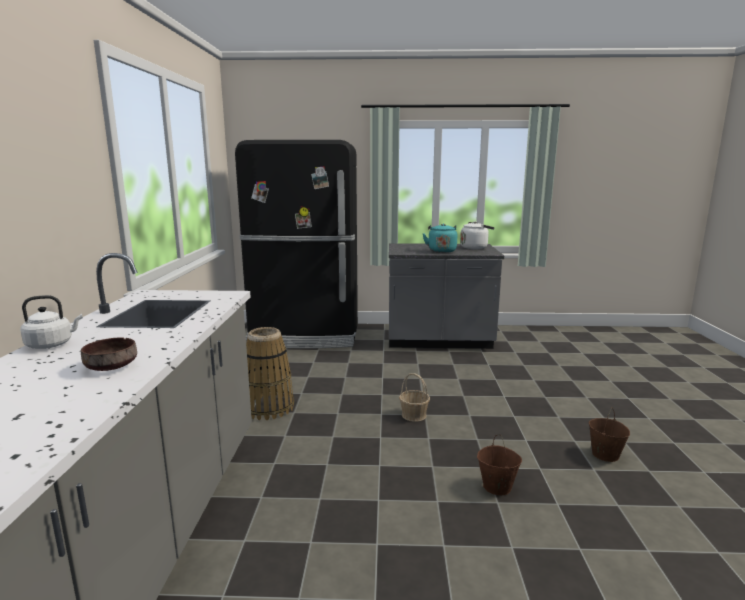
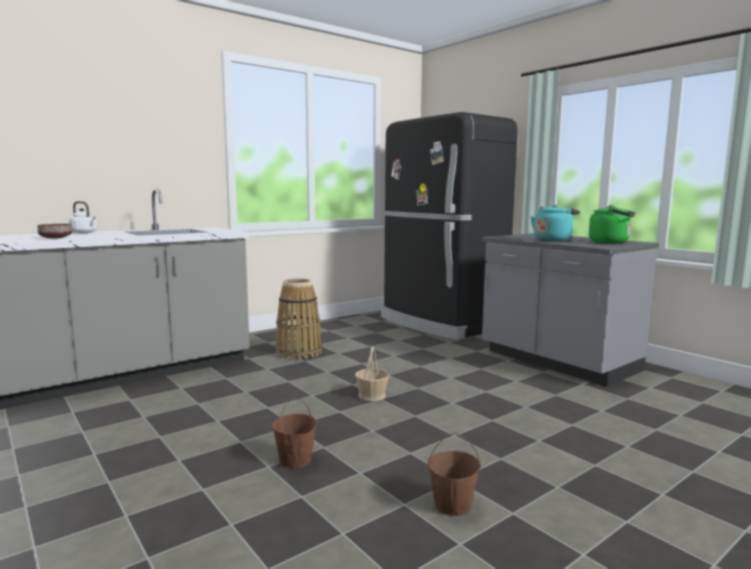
camera: 50 degrees right, 5 degrees down
white kettle [460,221,494,249] -> green kettle [589,205,636,244]

